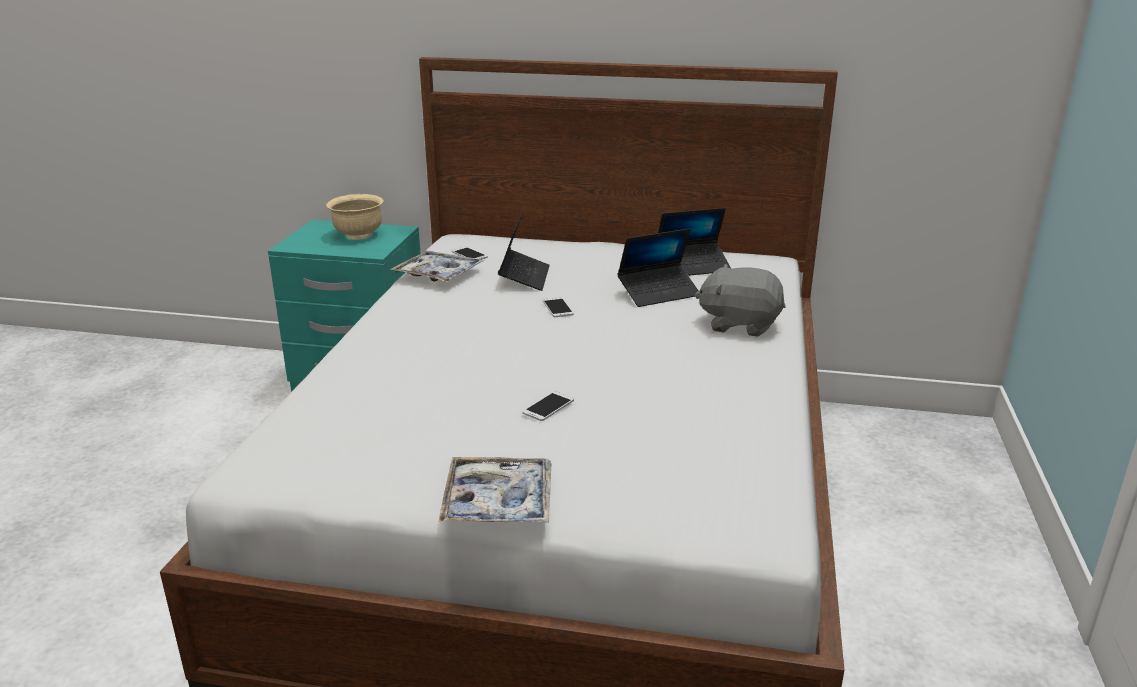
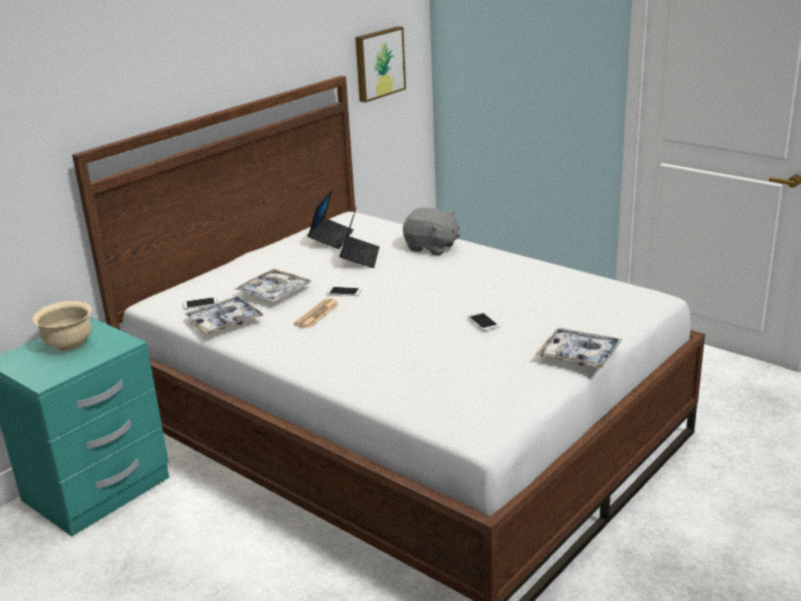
camera: 60 degrees left, 0 degrees up
laptop [498,211,550,291] -> tray [235,269,312,302]
grey plush toy [695,264,786,337] -> grey plush toy turned 105 degrees counterclockwise [403,207,460,255]
none -> newspaper [294,298,339,328]
none -> picture [355,26,406,103]

